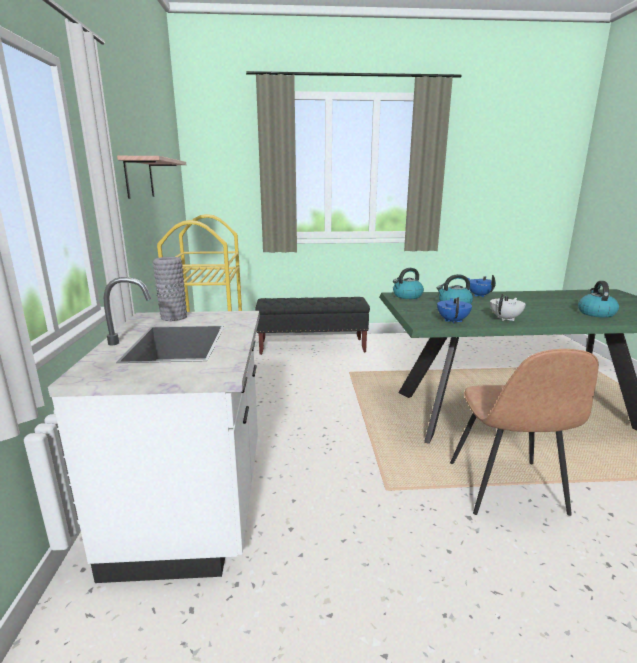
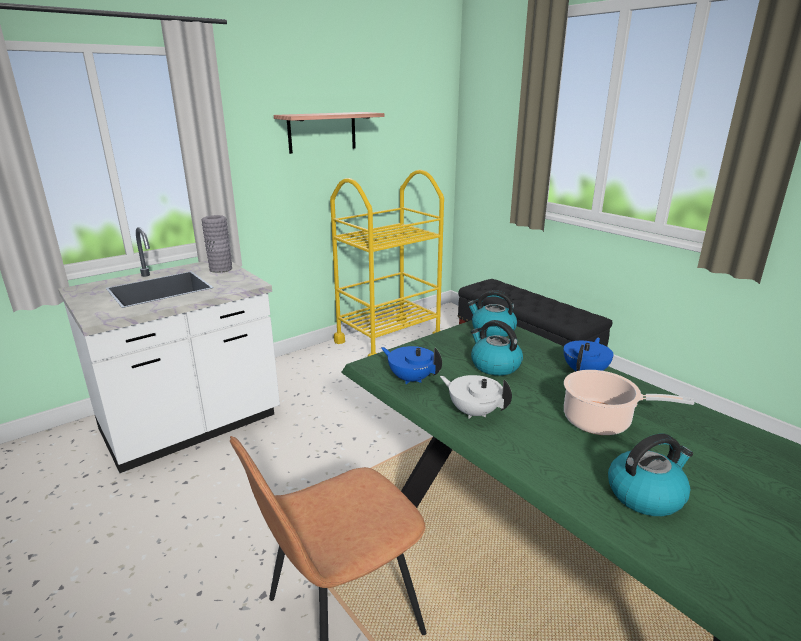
camera: 55 degrees right, 5 degrees up
blue teapot [437,297,472,324] -> blue teapot turned 120 degrees counterclockwise [381,346,442,384]
white teapot [490,294,526,321] -> white teapot turned 150 degrees counterclockwise [440,375,512,419]
none -> cooking pot [564,370,695,435]

